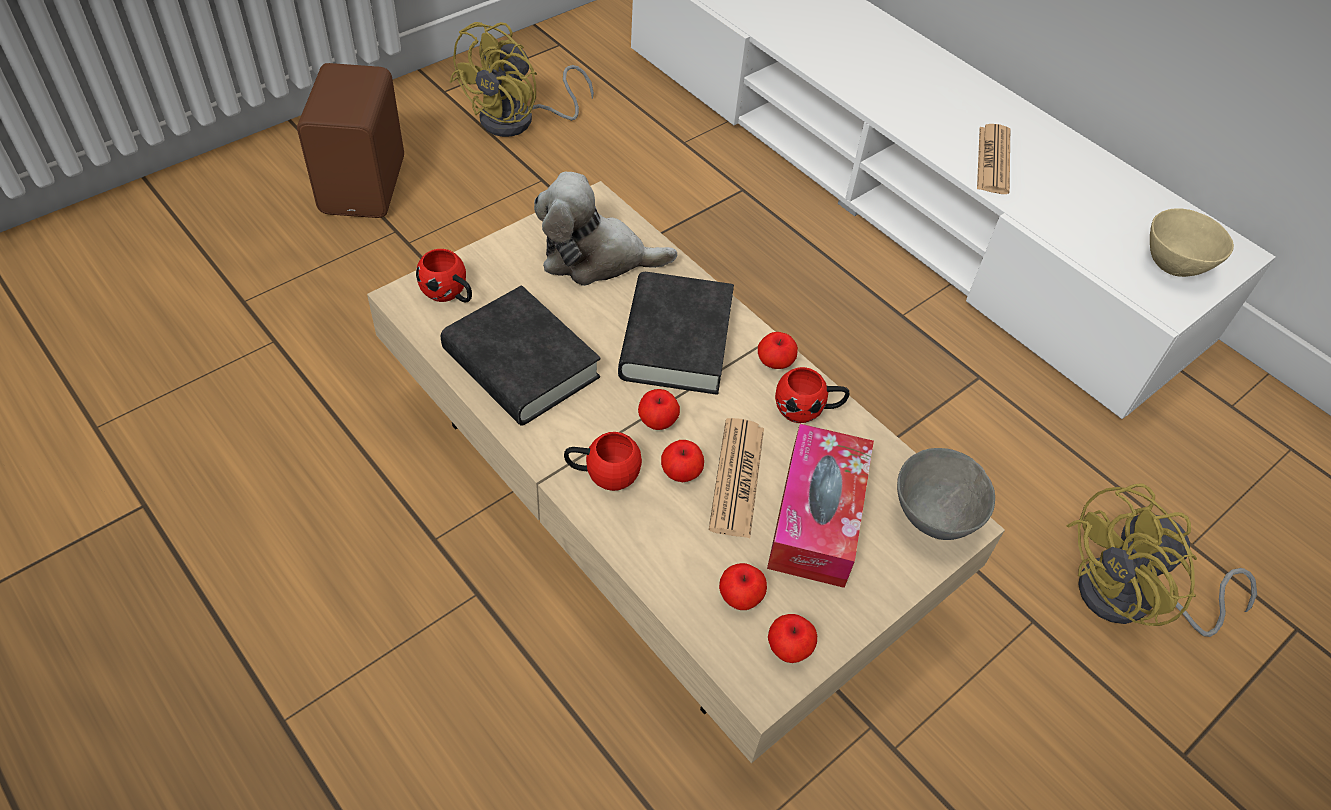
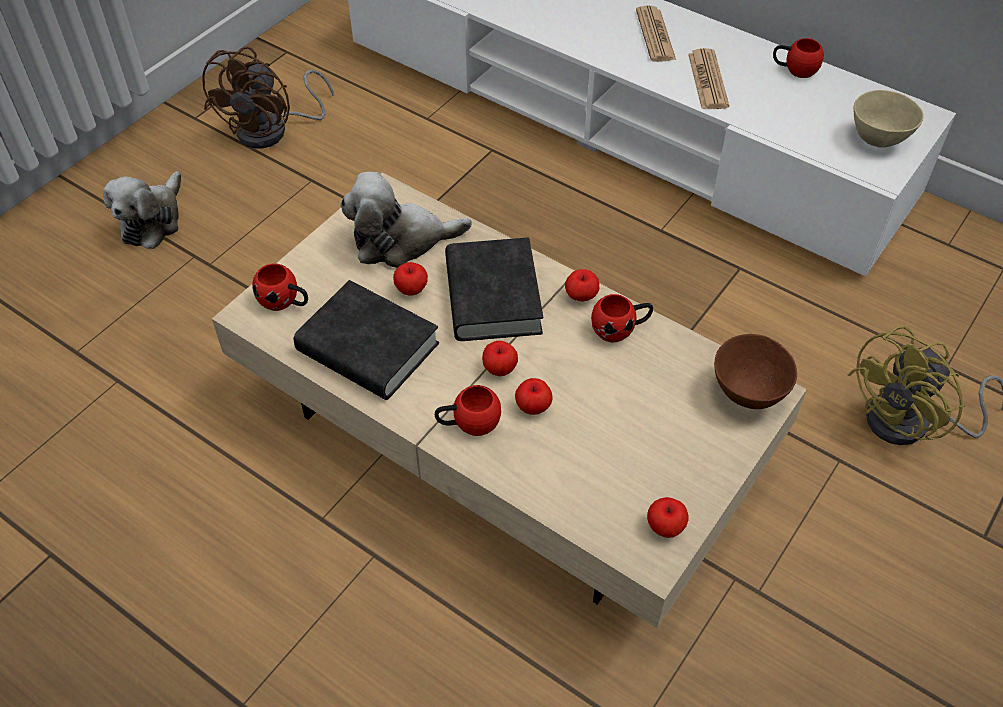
camera: 10 degrees left, 0 degrees up
brown speaker [297,63,404,218] -> plush toy [103,171,181,249]
yellow fan [449,22,594,137] -> brown fan [202,46,333,149]
newspaper [709,418,764,538] -> newspaper moved to [636,5,676,62]
apple [719,563,767,610] -> apple moved to [393,262,428,296]
tissue box [767,424,874,588] -> none
grey bowl [897,448,995,540] -> brown bowl [714,334,797,409]
none -> red mug [773,38,824,78]

